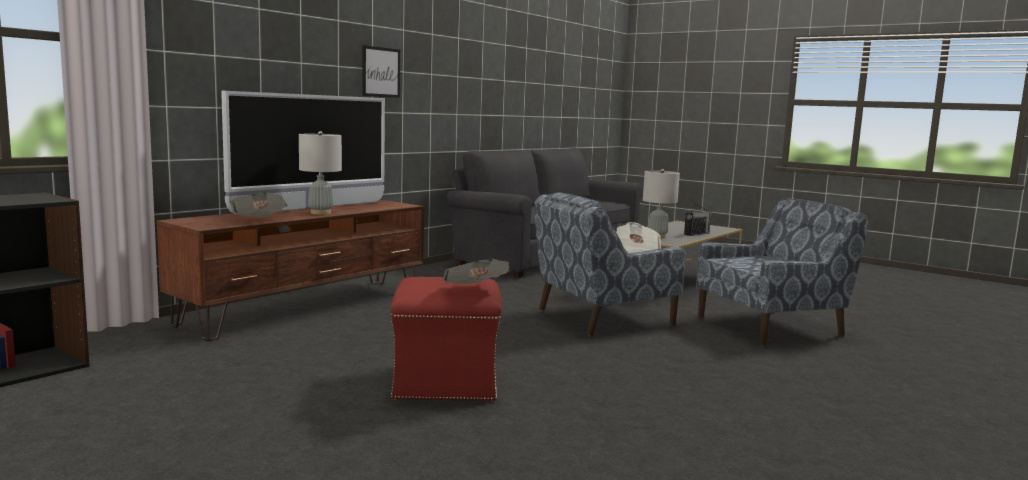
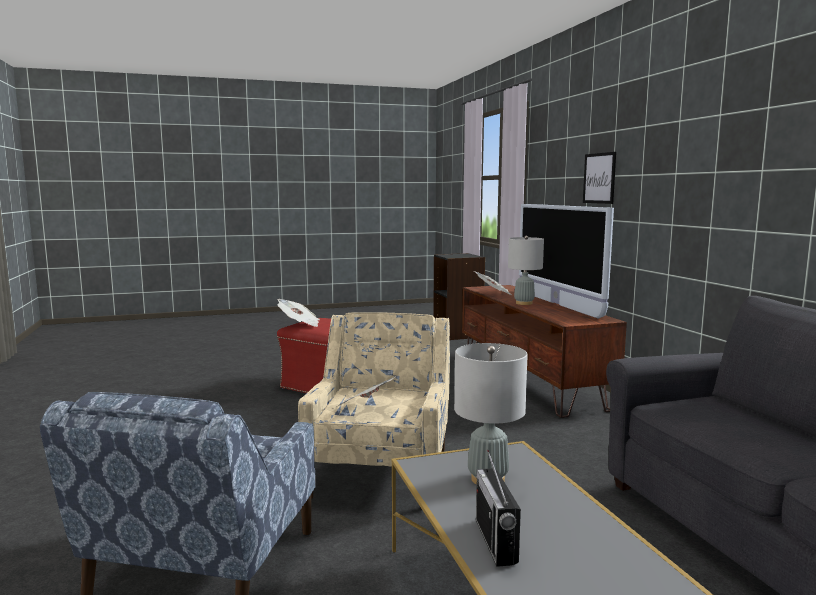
camera: 125 degrees right, 0 degrees up
picture [362,45,400,98] -> picture moved to [583,152,616,204]
blue armchair [534,192,686,336] -> beige armchair [298,312,450,499]

